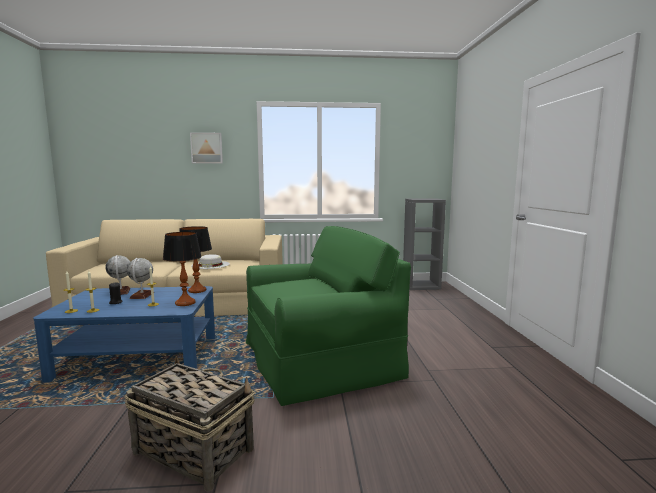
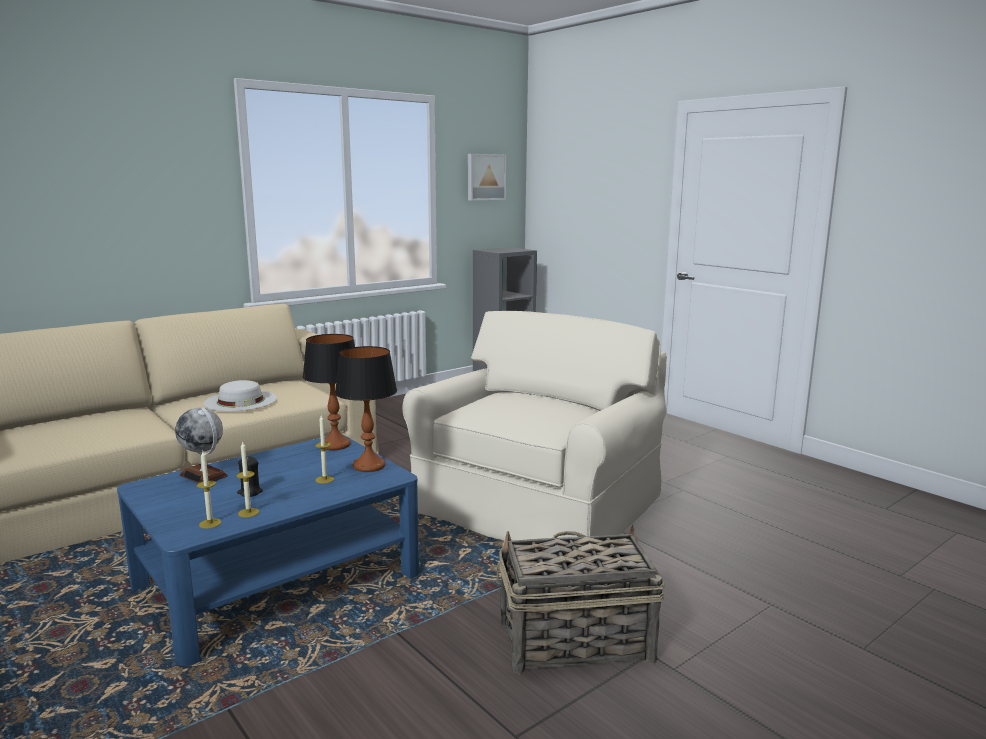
camera: 35 degrees left, 5 degrees up
globe [127,258,153,299] -> none
picture [190,132,223,164] -> picture moved to [468,154,506,200]
green armchair [246,226,411,406] -> beige armchair [403,311,667,558]

